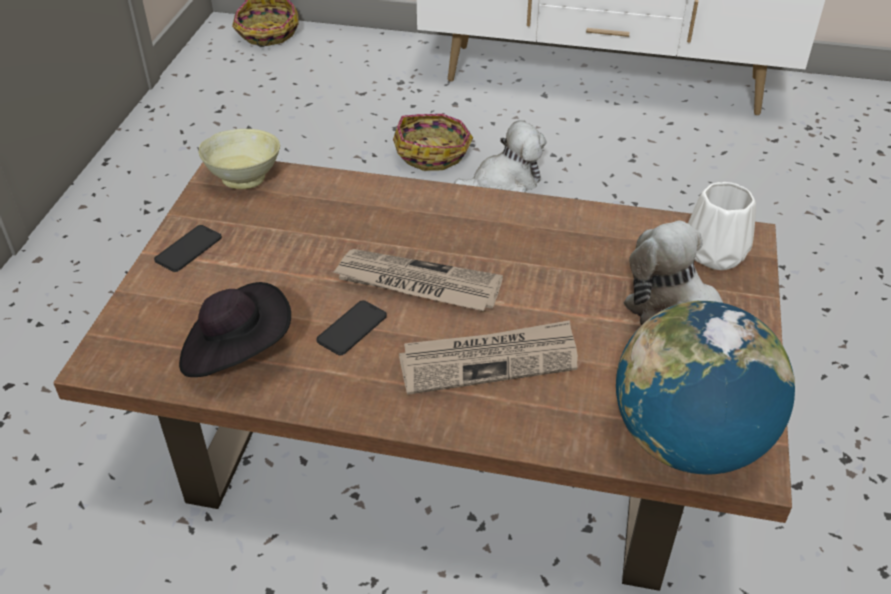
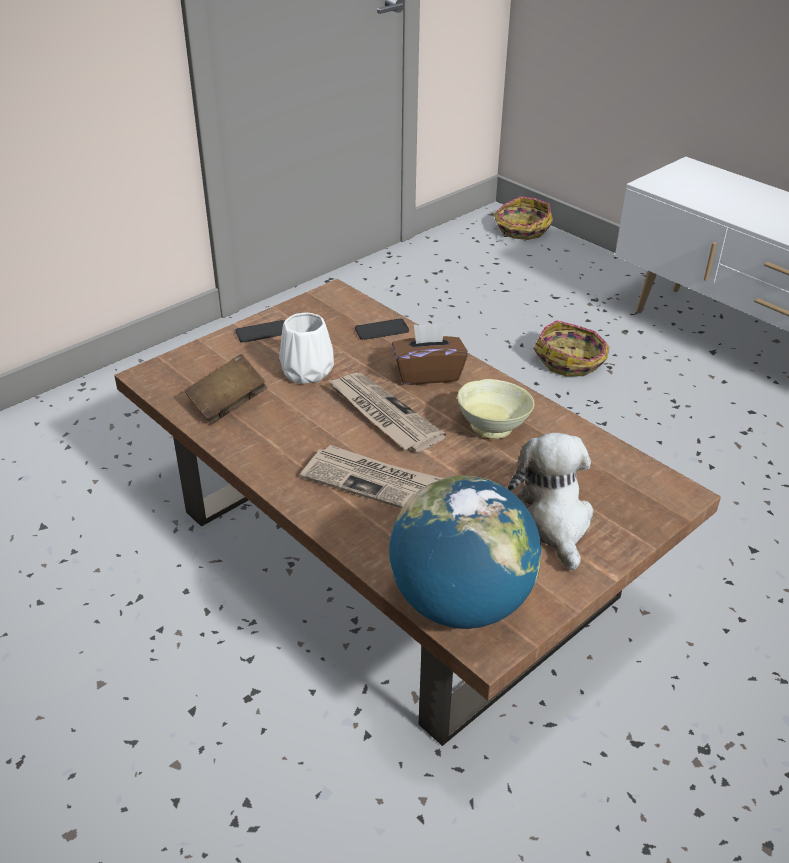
camera: 35 degrees right, 5 degrees down
black hat [179,282,291,377] -> brown book [184,354,267,424]
beige bowl [199,129,280,189] -> beige bowl moved to [457,379,535,439]
phone [316,300,387,355] -> phone moved to [355,319,409,340]
plush toy [454,120,547,193] -> none
white vase [688,182,756,270] -> white vase moved to [279,313,334,384]
none -> brown tissue box [392,323,468,385]

